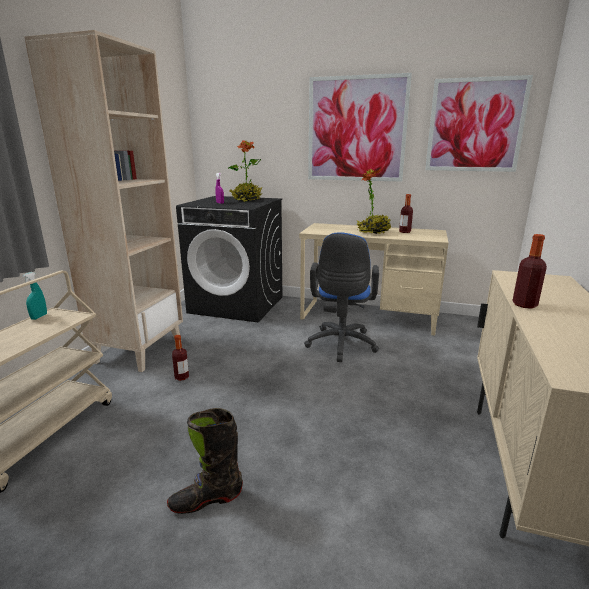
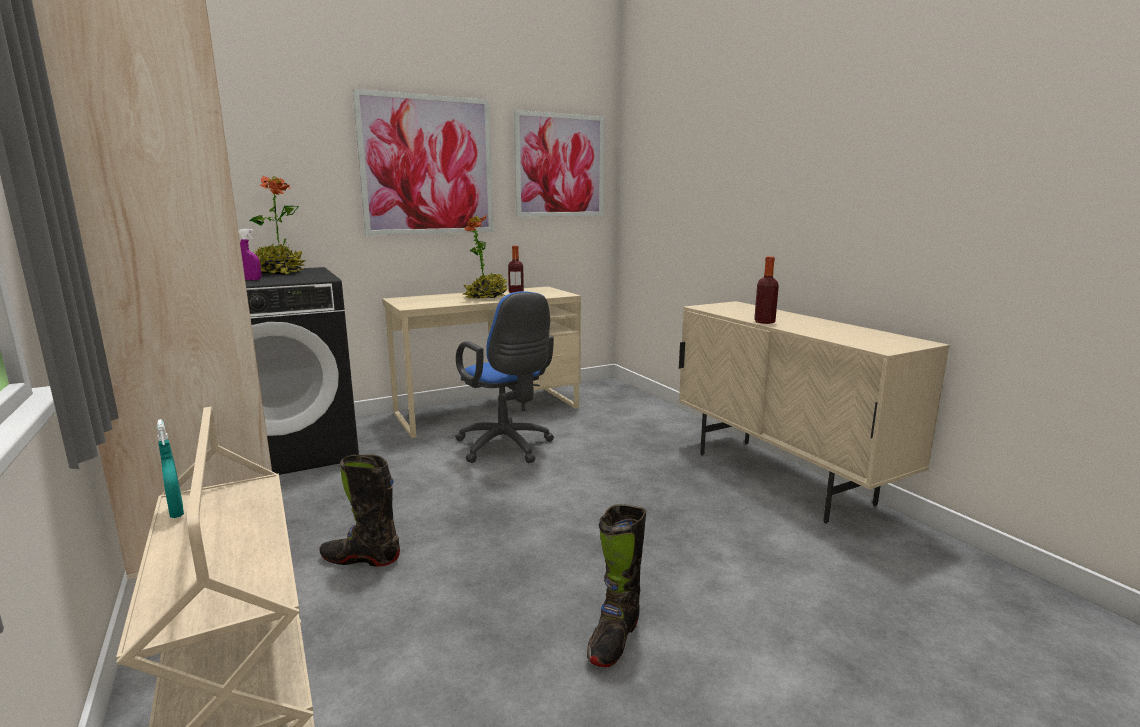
camera: 45 degrees left, 5 degrees down
bottle [172,335,189,381] -> black boot [319,454,400,567]

